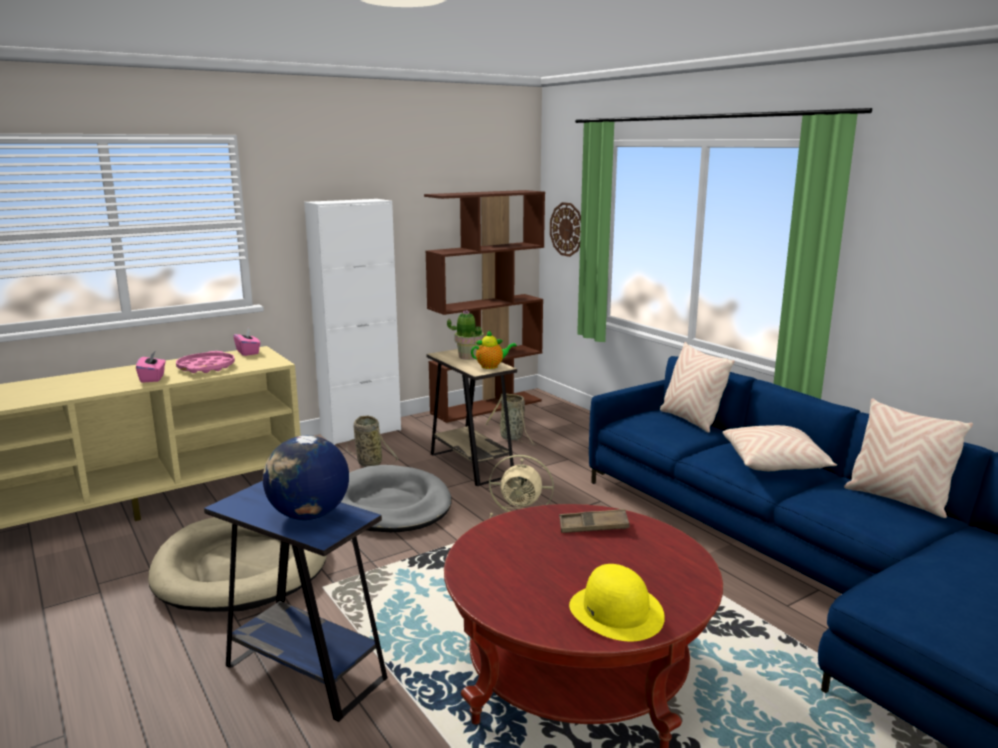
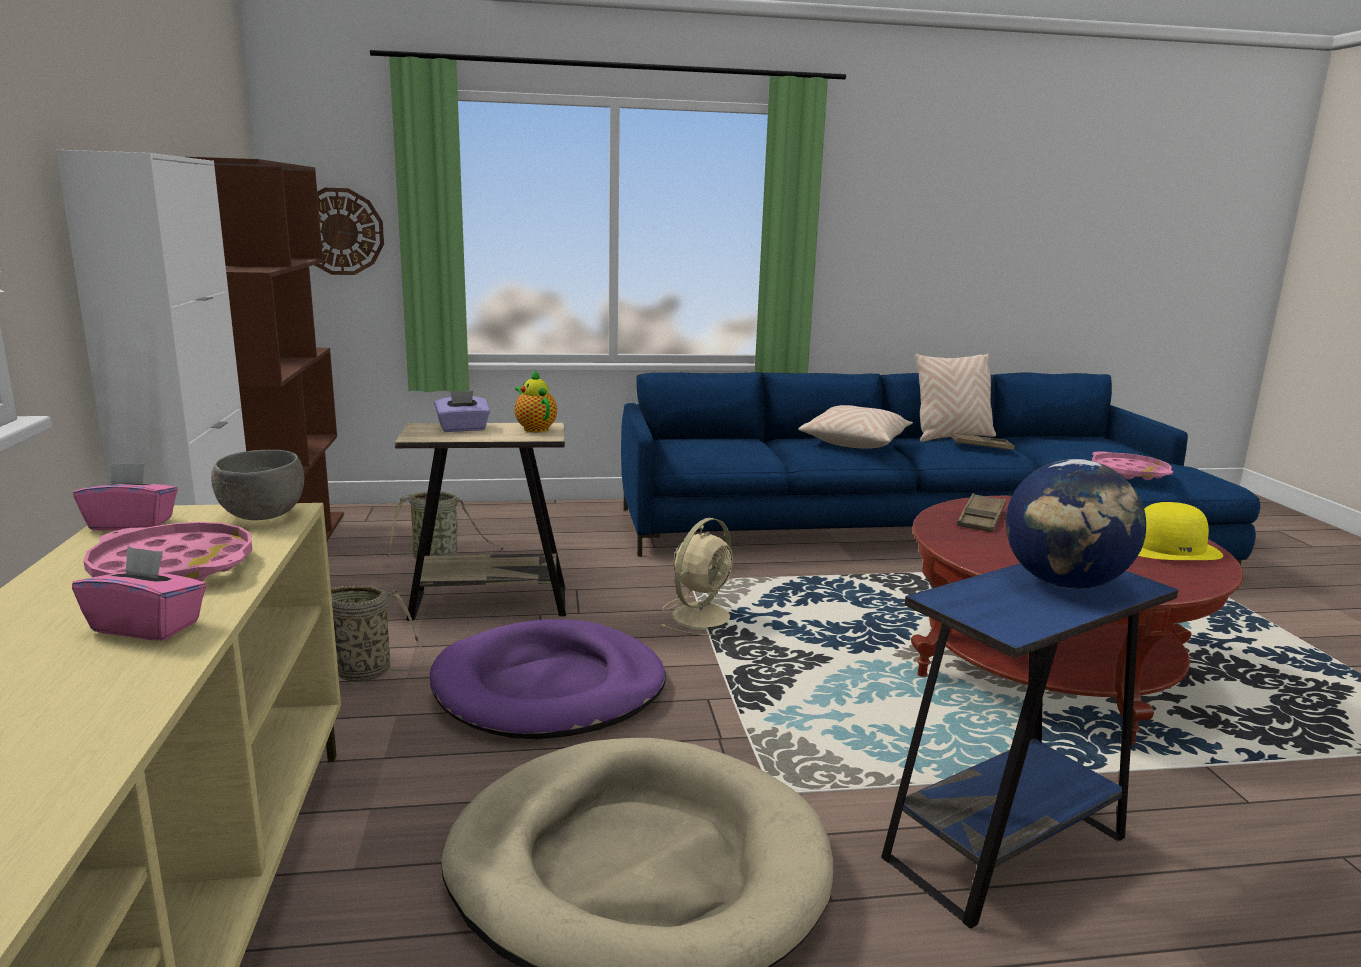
camera: 65 degrees left, 0 degrees up
grey dog bed [341,465,451,532] -> purple dog bed [430,619,666,739]
potted plant [447,310,484,360] -> purple tissue box [434,391,490,432]
teapot [471,331,517,369] -> teapot turned 45 degrees counterclockwise [515,370,557,432]
beige pillow [660,342,735,433] -> none
none -> grey bowl [211,450,304,520]
none -> brown tray [951,433,1015,450]
none -> pink tray [1092,451,1173,480]

